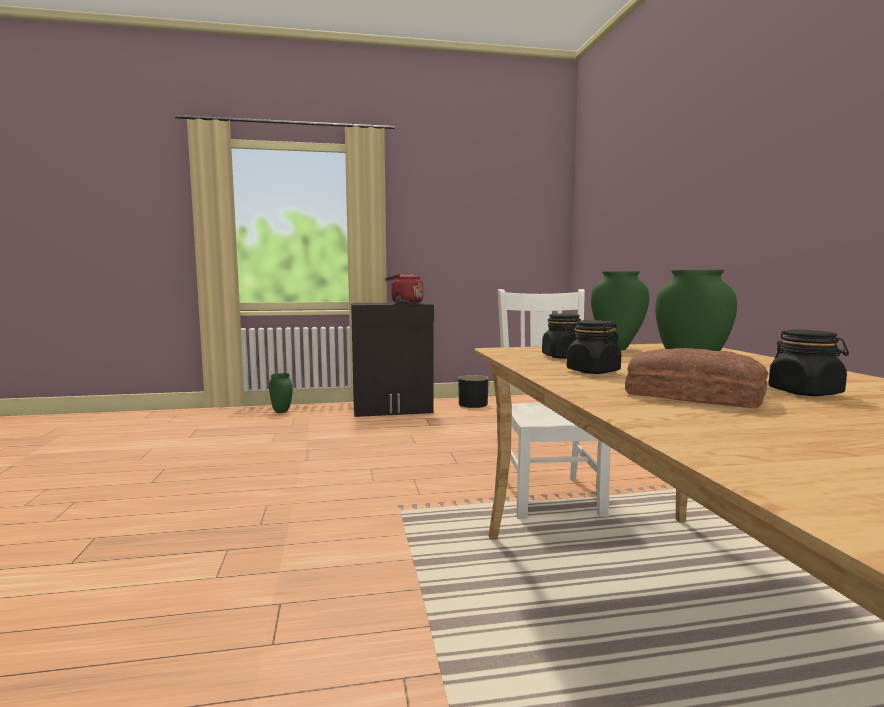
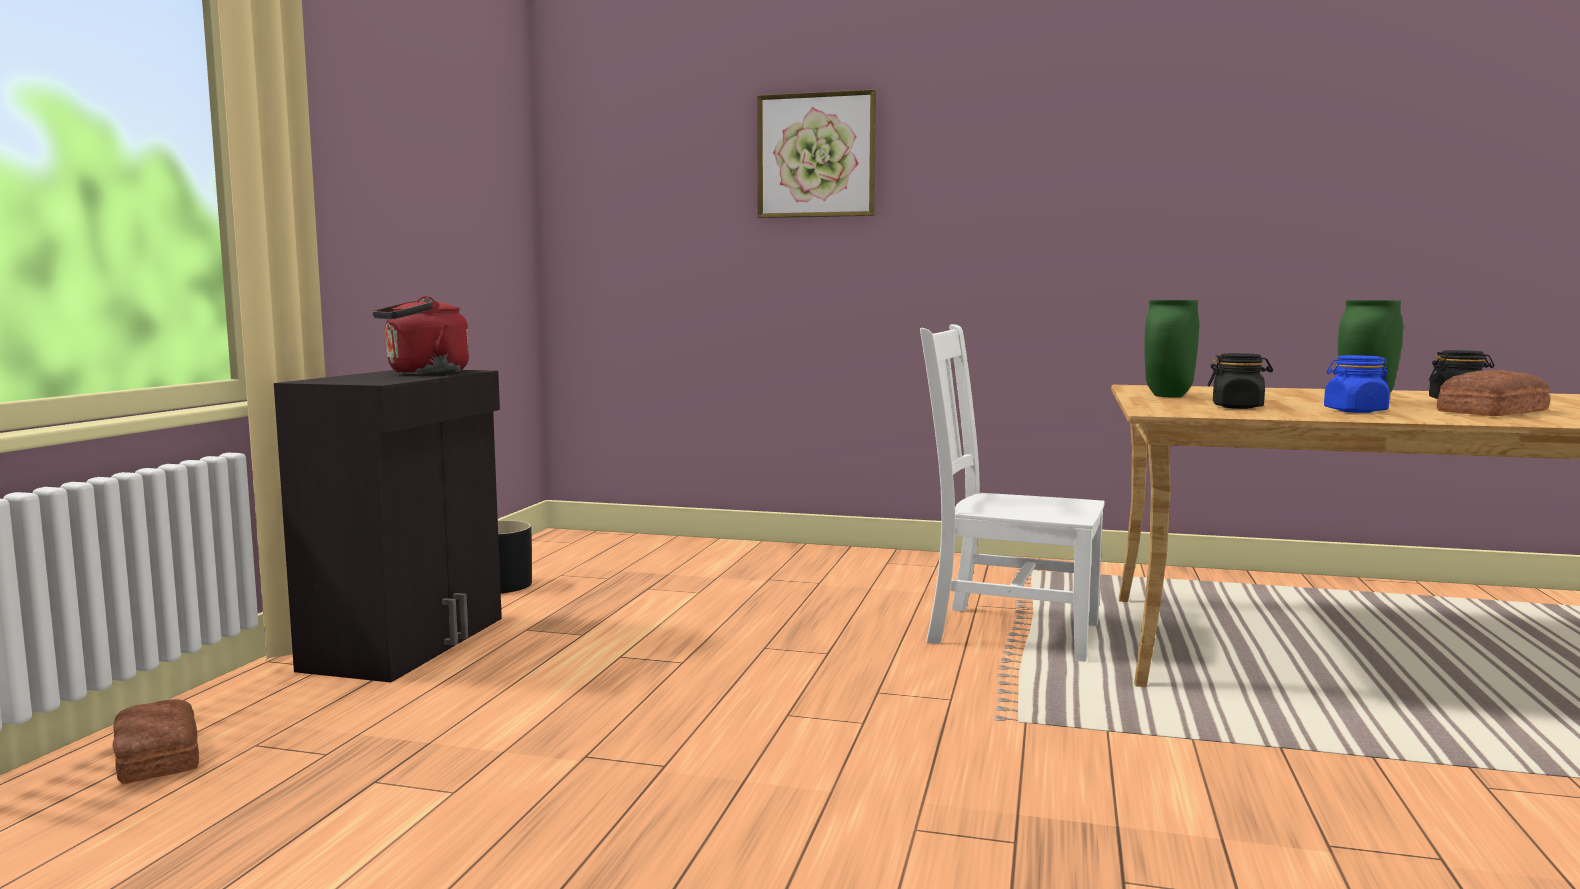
camera: 65 degrees left, 0 degrees up
green vase [269,373,293,413] -> bread [112,699,199,784]
black jar [566,320,621,374] -> blue jar [1324,355,1390,413]
none -> picture [757,89,876,218]

